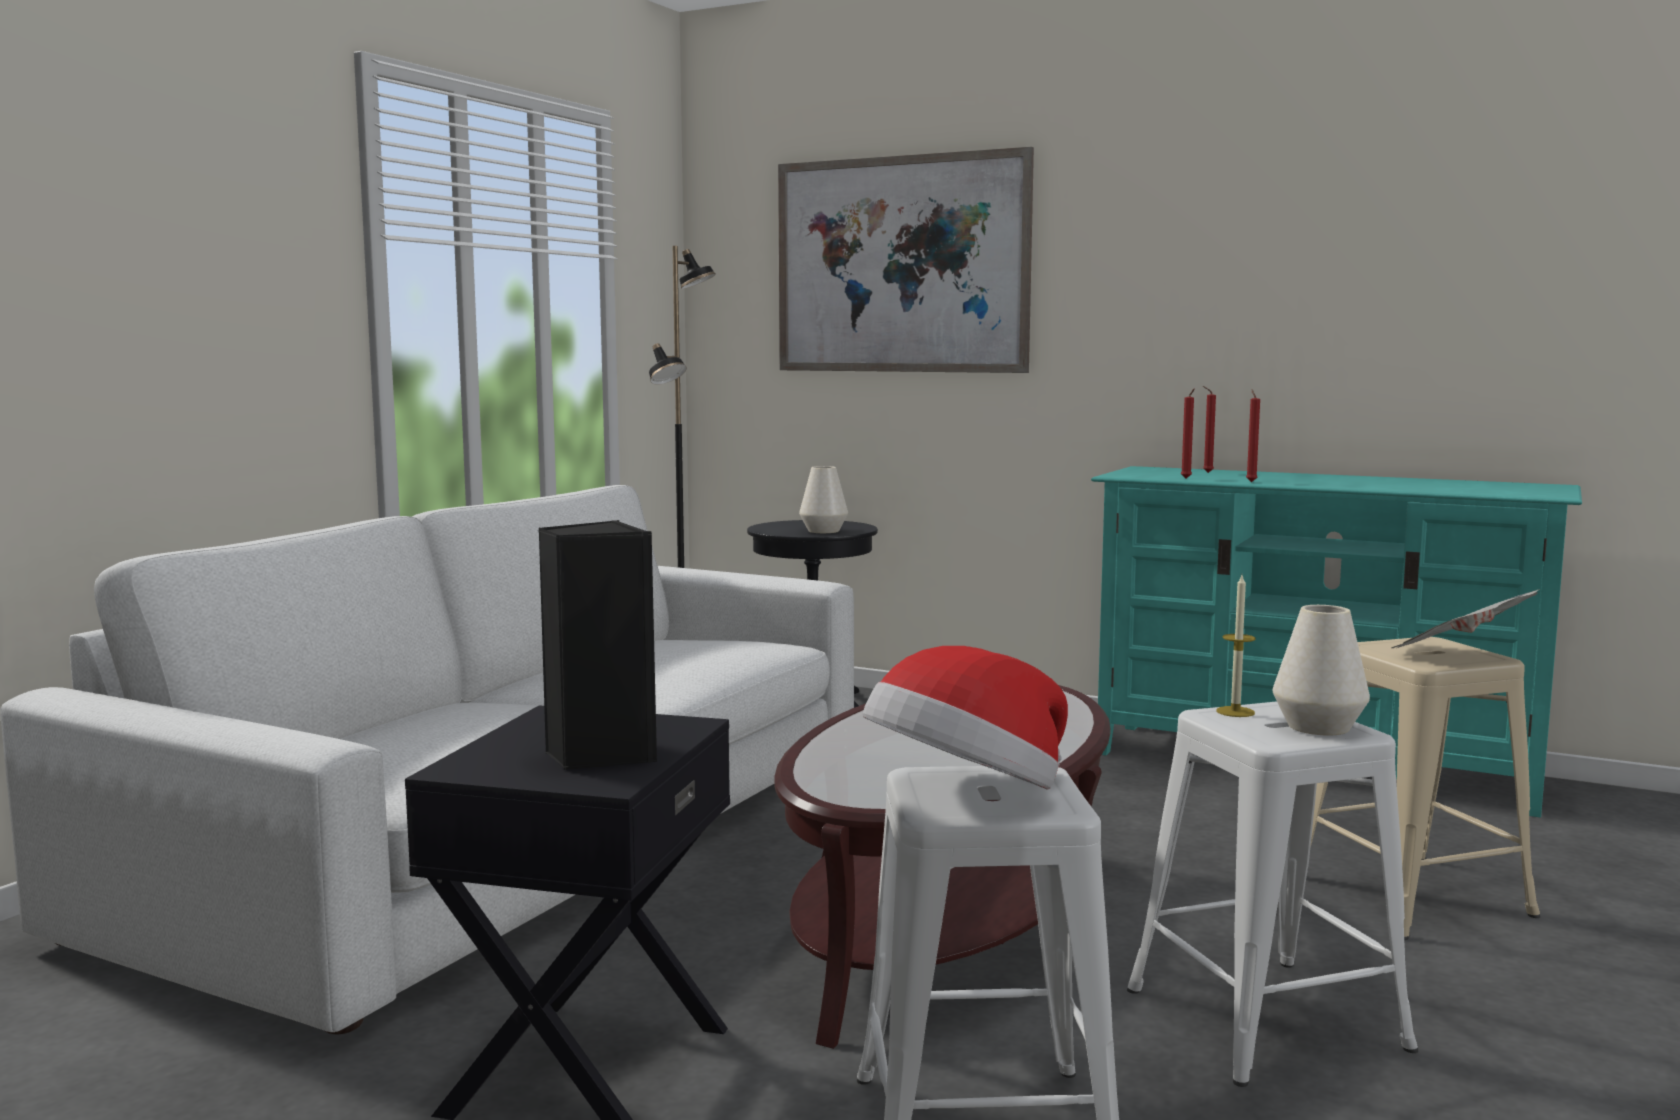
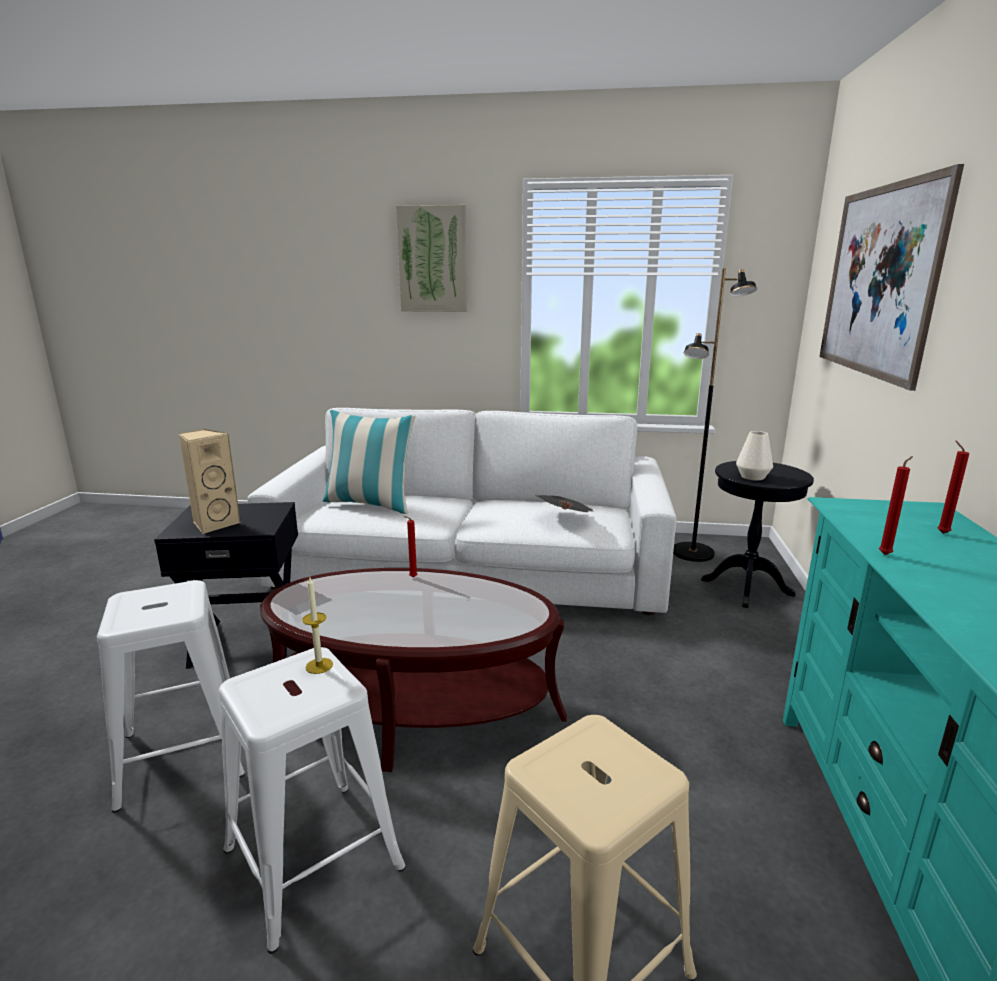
camera: 70 degrees right, 10 degrees up
black speaker [539,520,657,770] -> beige speaker [179,429,241,534]
hat [863,646,1068,790] -> none
red candle [1181,389,1194,478] -> red candle moved to [404,516,417,578]
white vase [1273,605,1370,736] -> none
newspaper [1391,589,1540,649] -> newspaper moved to [537,495,594,512]
none -> pillow [323,410,415,514]
none -> picture [396,205,468,312]

